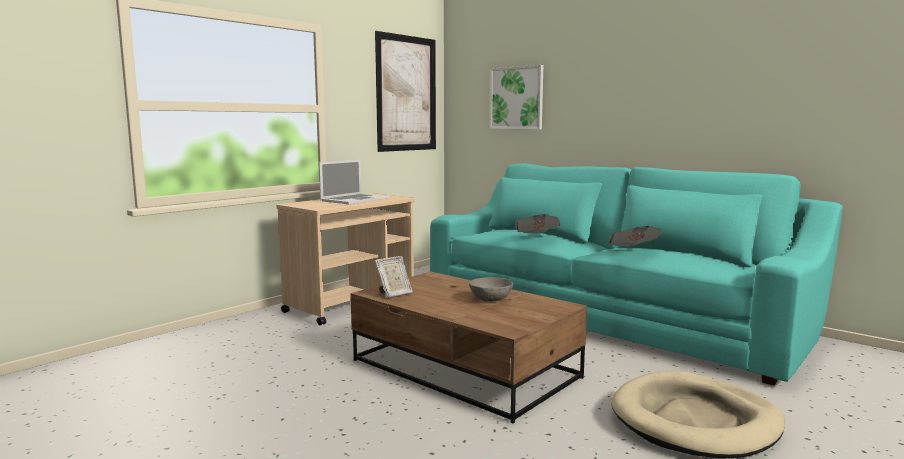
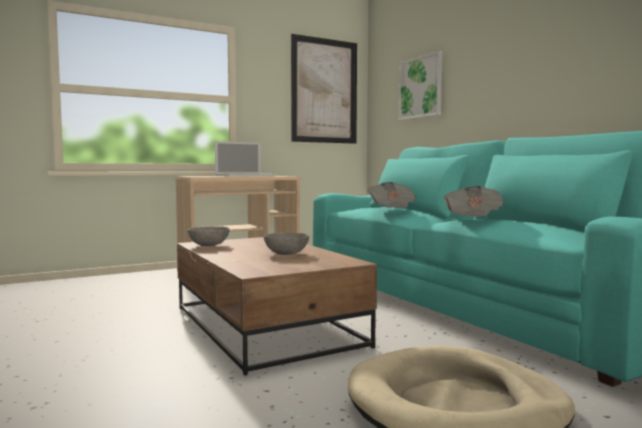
camera: 20 degrees right, 5 degrees down
picture frame [375,256,413,298] -> grey bowl [187,226,230,246]

